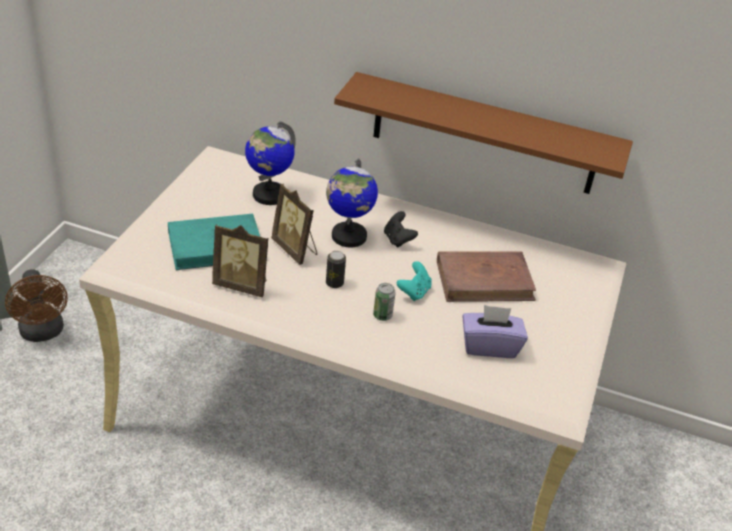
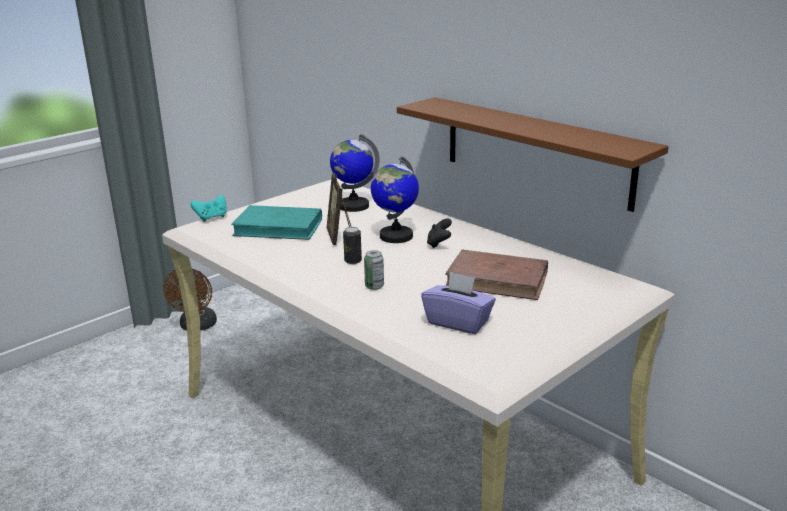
camera: 30 degrees right, 15 degrees down
picture frame [212,224,268,297] -> none
turquoise game controller [397,261,432,301] -> turquoise game controller moved to [190,195,227,222]

